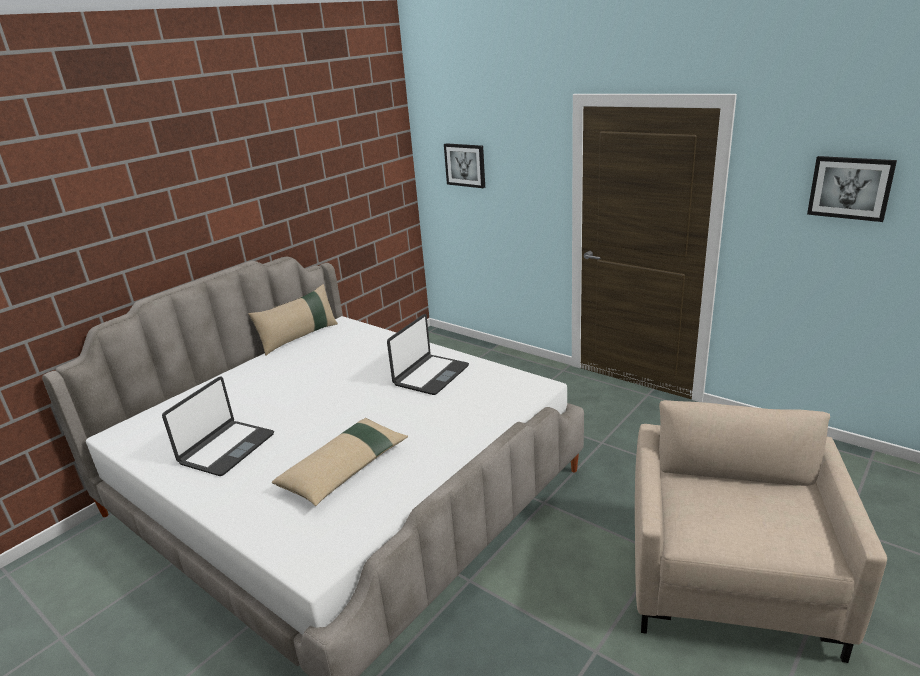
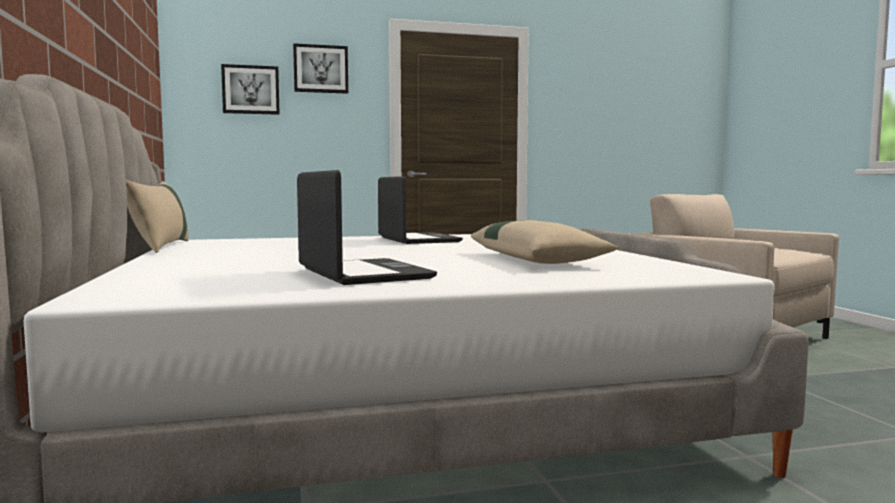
camera: 55 degrees left, 20 degrees down
picture [807,156,897,222] -> picture moved to [293,43,348,94]

